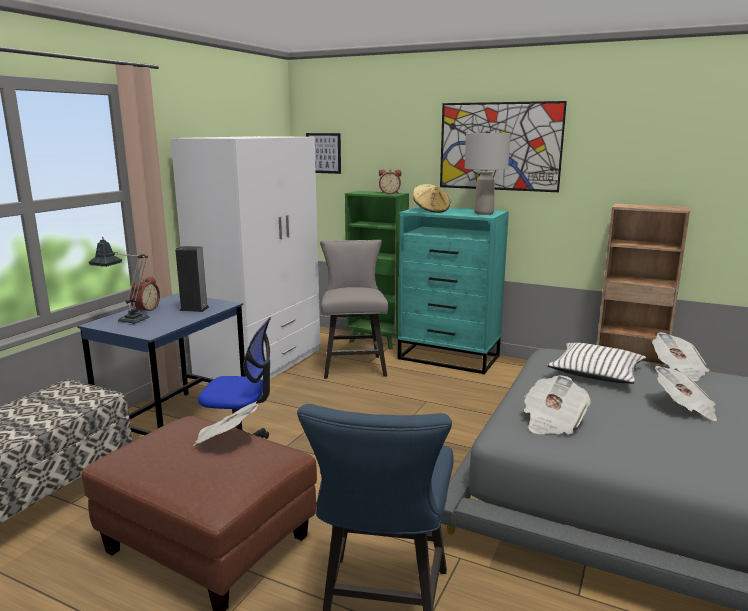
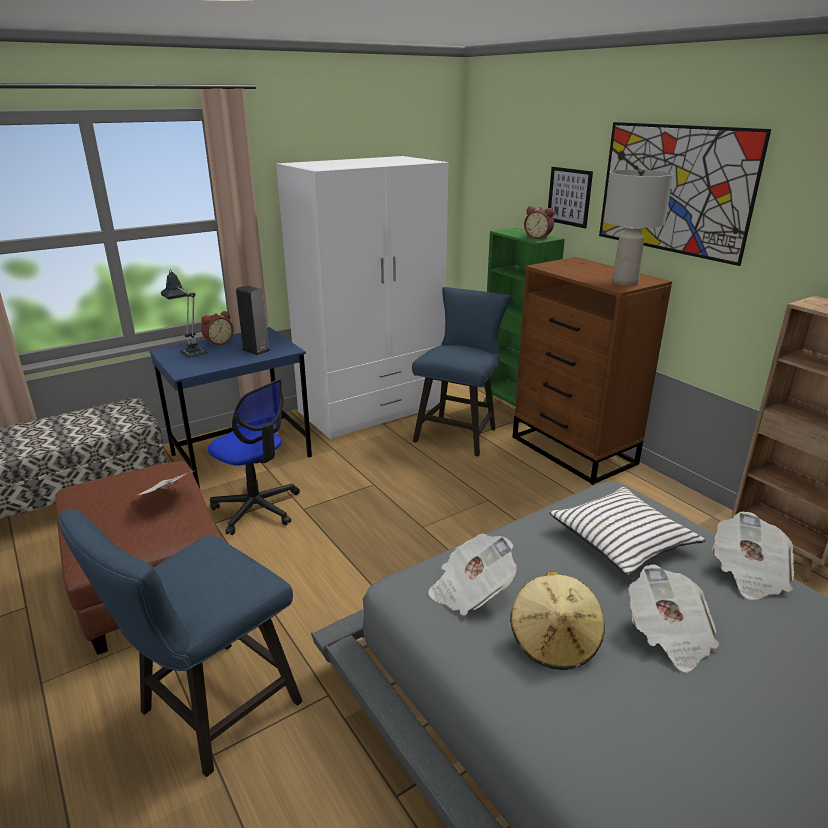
camera: 30 degrees right, 10 degrees up
picture [306,133,341,174] -> picture moved to [548,167,593,228]
grey chair [320,240,389,379] -> blue chair [412,287,511,456]
turquoise dresser [398,206,509,375] -> brown dresser [512,257,672,485]
beige hat [413,184,450,213] -> beige hat moved to [510,572,605,670]

